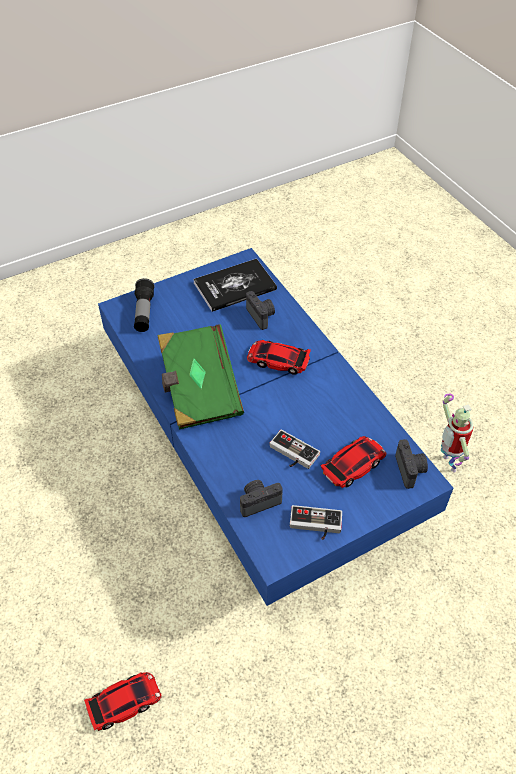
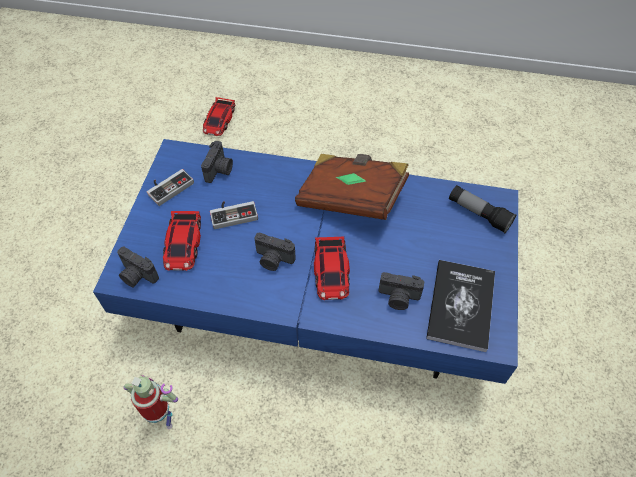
camera: 130 degrees right, 5 degrees up
green book [158,324,244,429] -> brown book [295,154,409,220]
toy car [247,340,311,375] -> toy car turned 120 degrees clockwise [314,237,350,300]
none -> camera [254,233,296,271]

